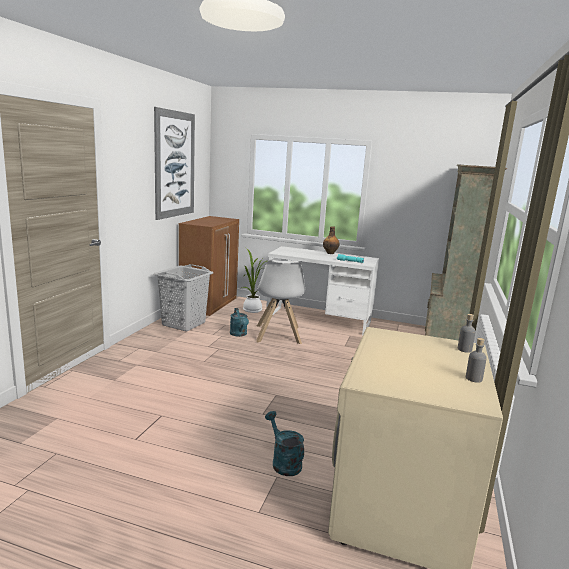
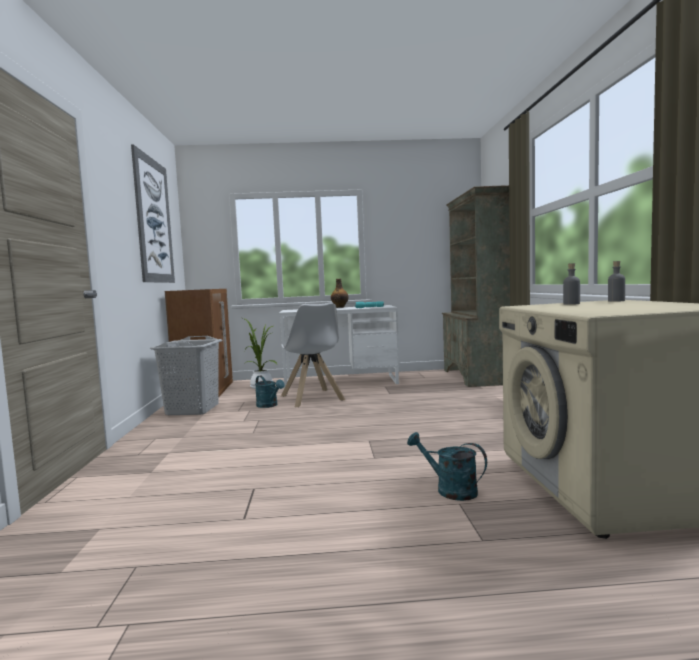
camera: 20 degrees left, 10 degrees down
grey bottle [466,338,487,383] -> grey bottle moved to [563,263,580,305]

